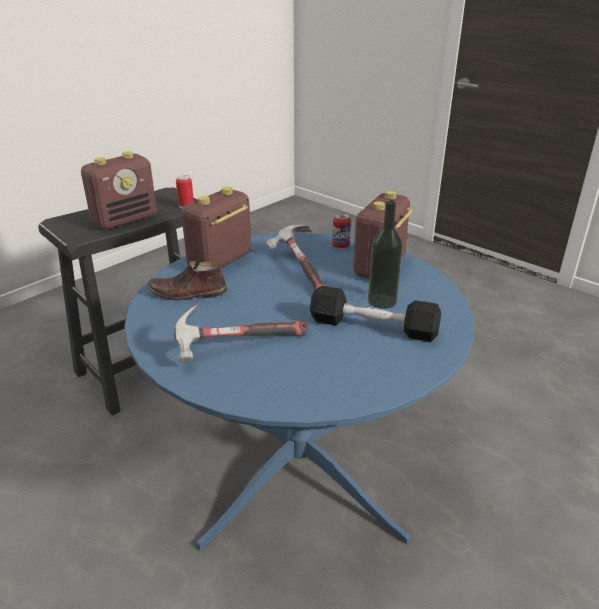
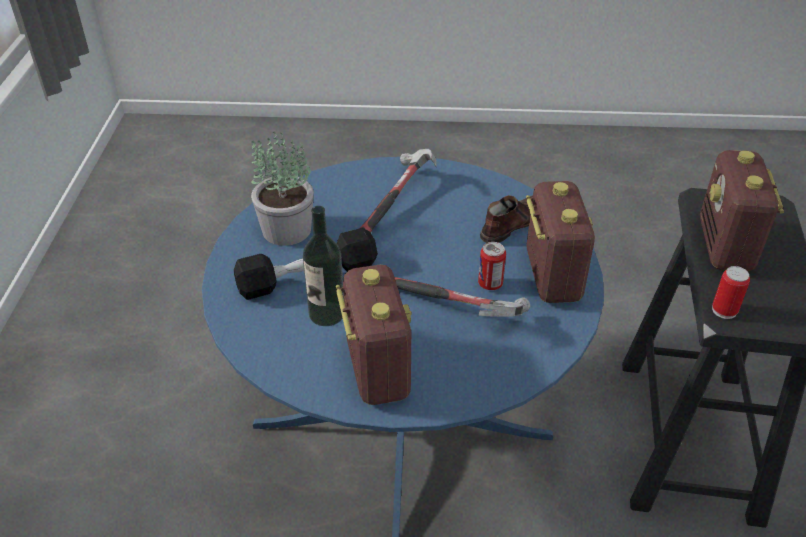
camera: 140 degrees right, 10 degrees up
can [332,213,351,249] -> can moved to [478,242,506,290]
none -> potted plant [251,132,314,246]

